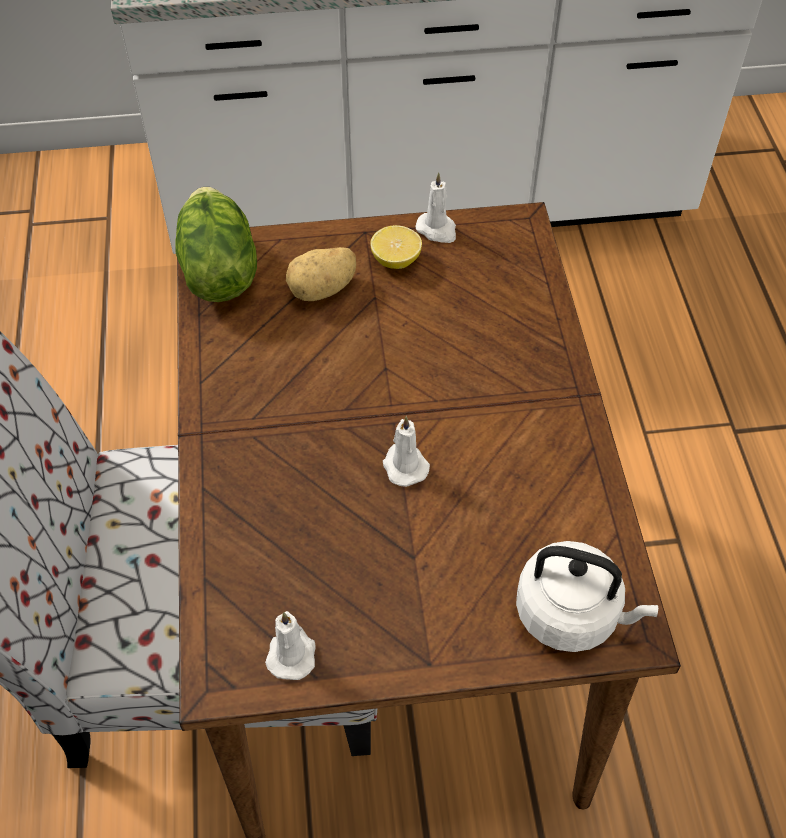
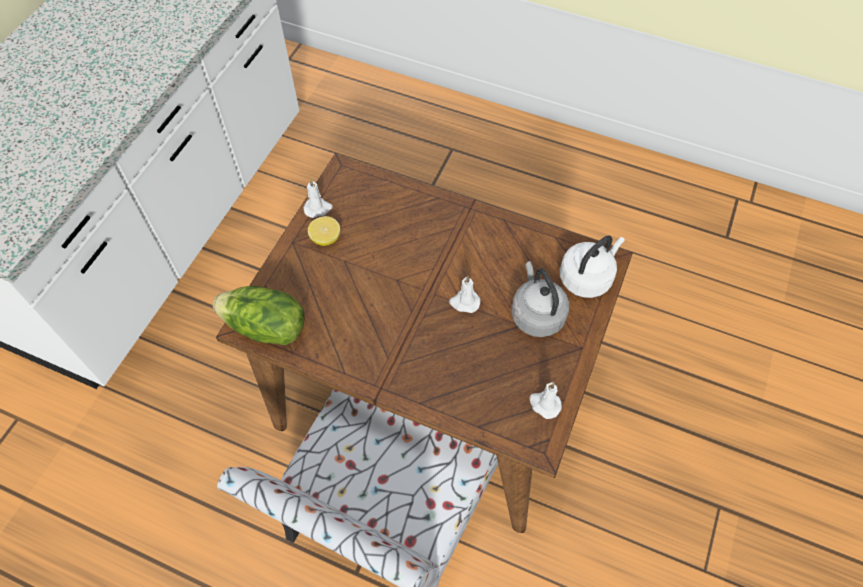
camera: 60 degrees left, 5 degrees up
potato [286,247,356,301] -> none
none -> grey kettle [511,261,569,337]

